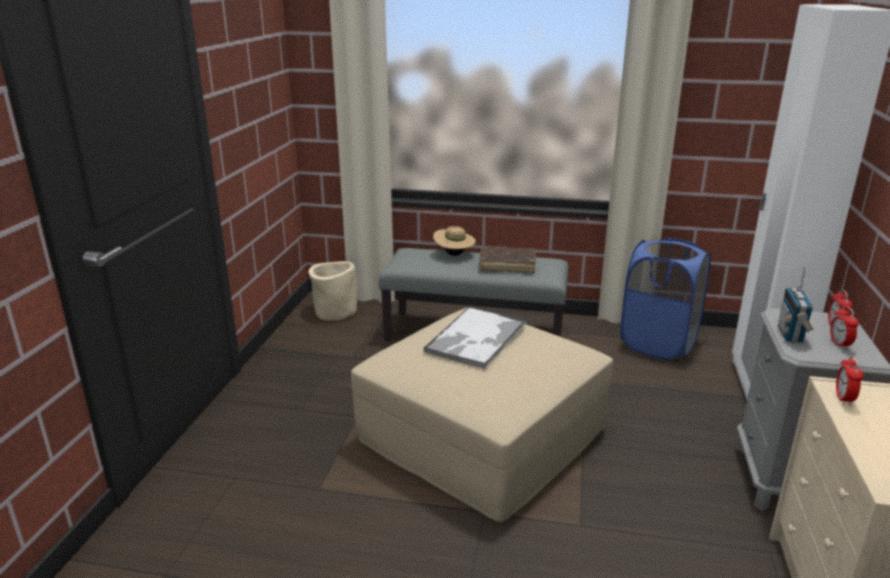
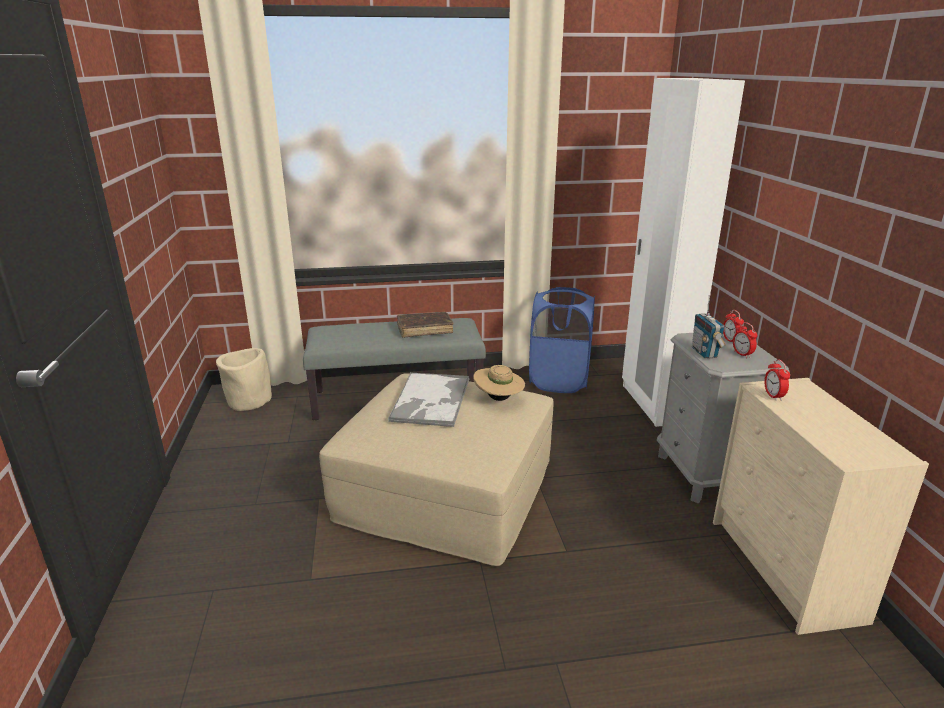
camera: 20 degrees left, 0 degrees up
beige hat [433,226,476,256] -> beige hat moved to [474,365,525,401]

